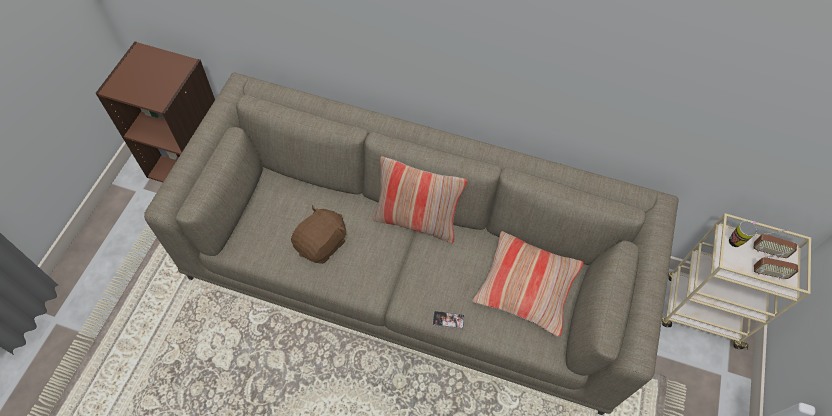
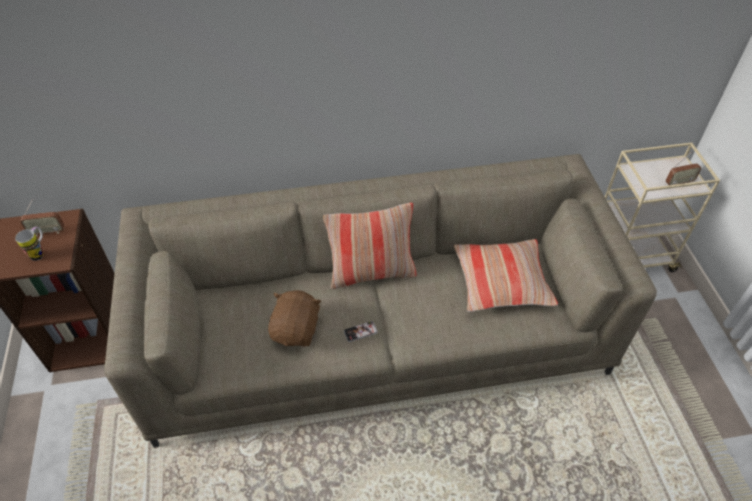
camera: 25 degrees left, 10 degrees down
phone [432,311,465,329] -> phone moved to [344,321,378,342]
mug [729,221,757,247] -> mug moved to [15,227,44,261]
radio [753,229,797,258] -> radio moved to [21,199,64,236]

